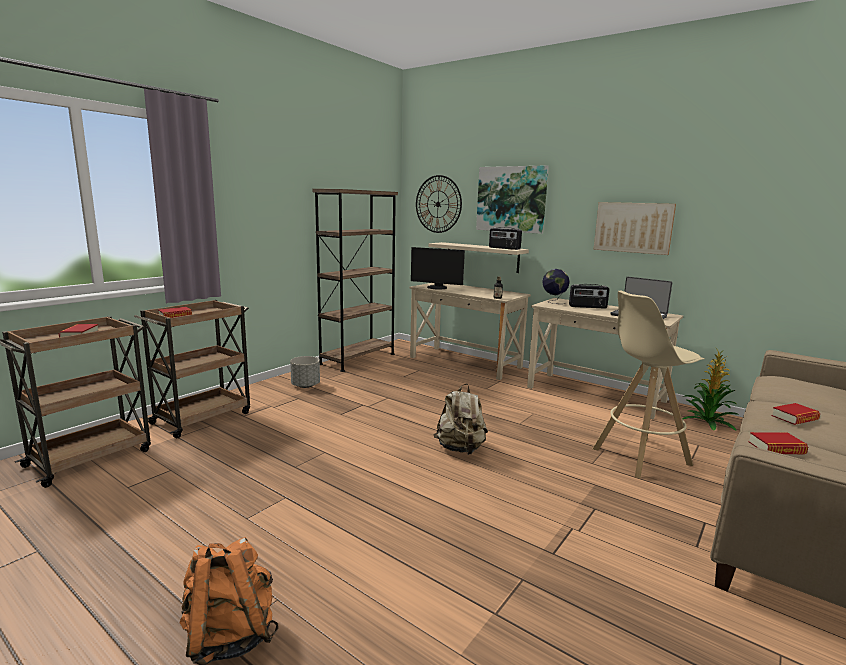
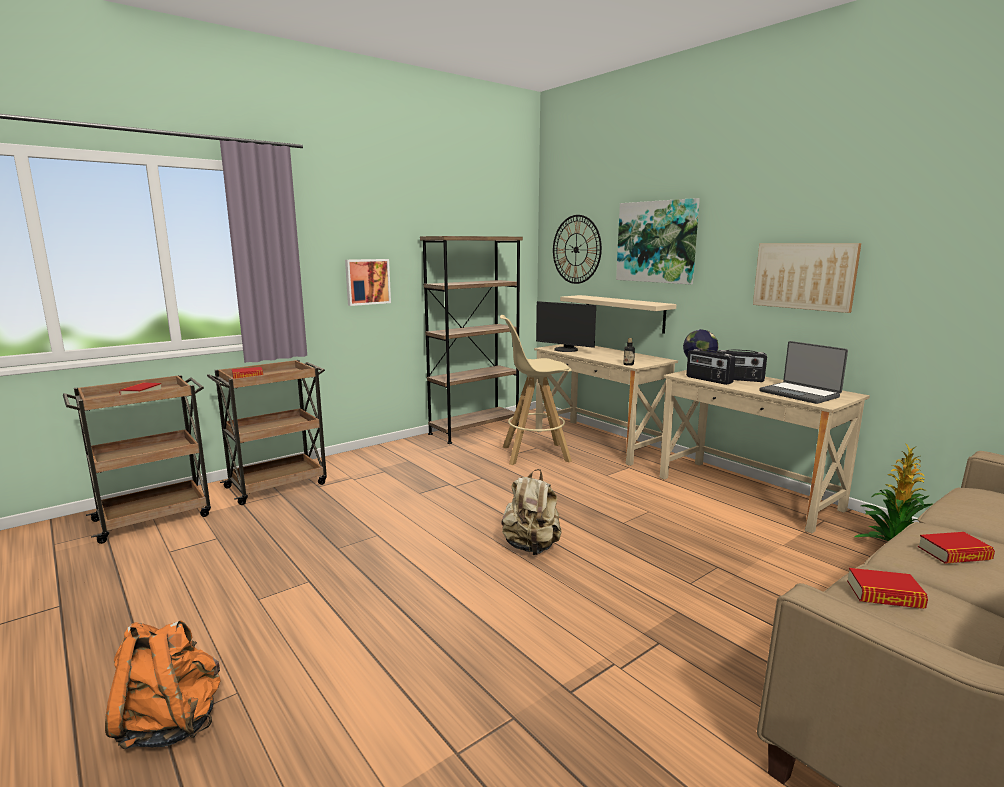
camera: 15 degrees right, 0 degrees up
grey planter [290,356,320,388] -> none
radio [489,227,522,250] -> radio moved to [686,349,736,385]
beige stool [592,291,704,478] -> beige stool moved to [500,315,572,465]
none -> picture [345,259,391,306]

